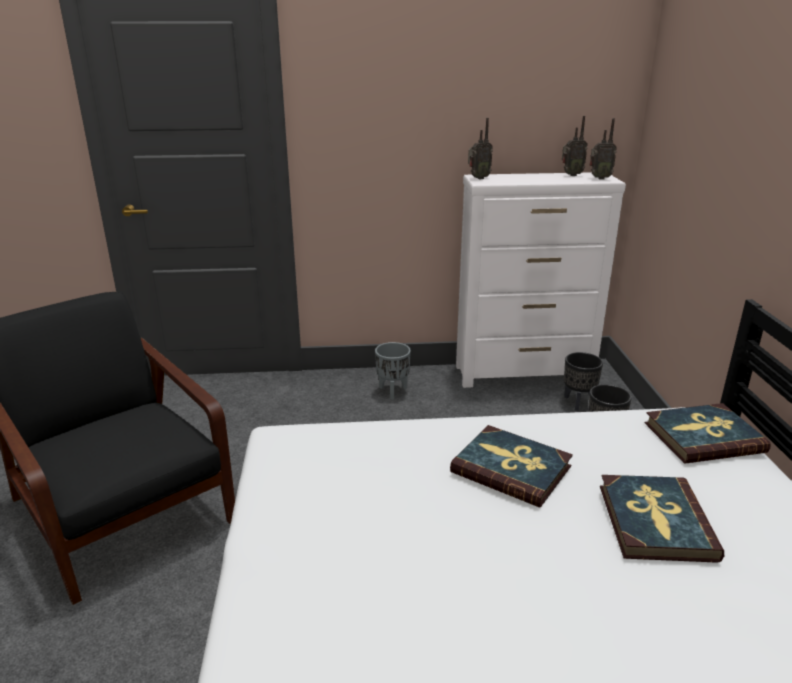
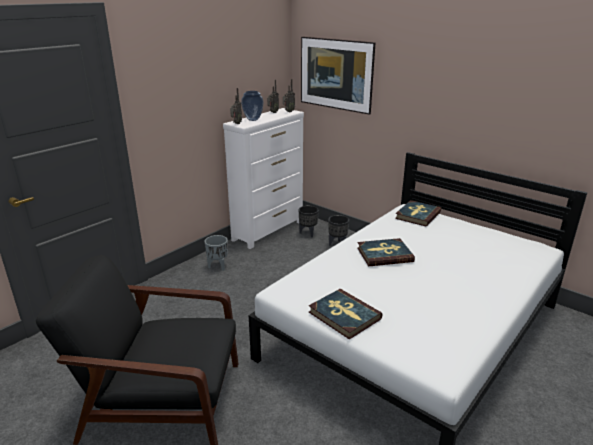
camera: 45 degrees left, 0 degrees up
book [600,475,724,563] -> book moved to [309,289,382,340]
none -> vase [241,91,264,121]
none -> picture [301,37,375,115]

